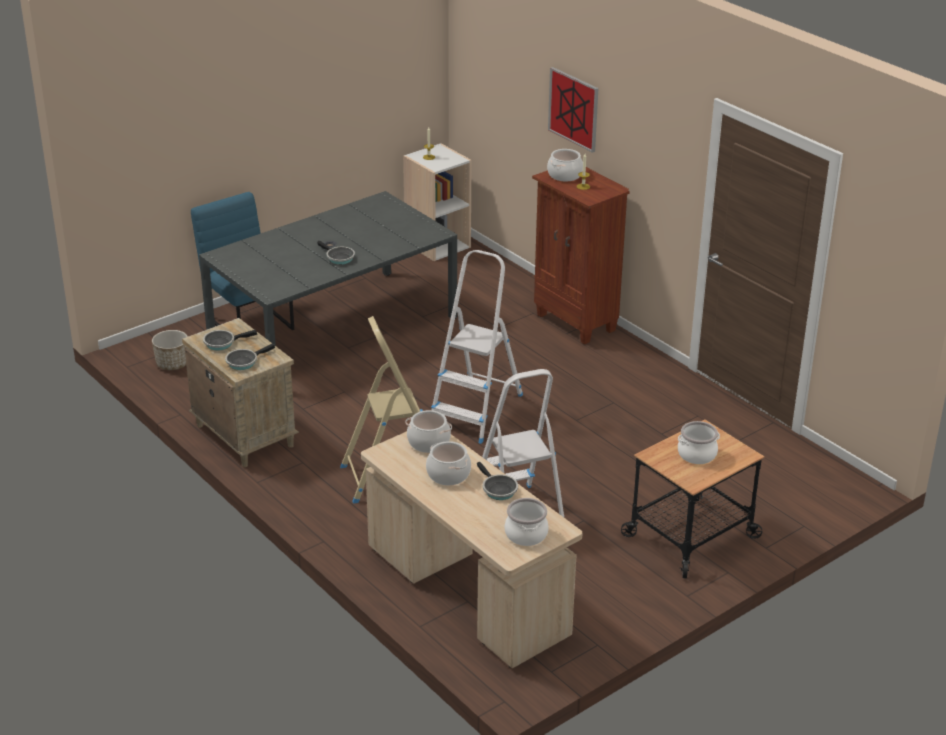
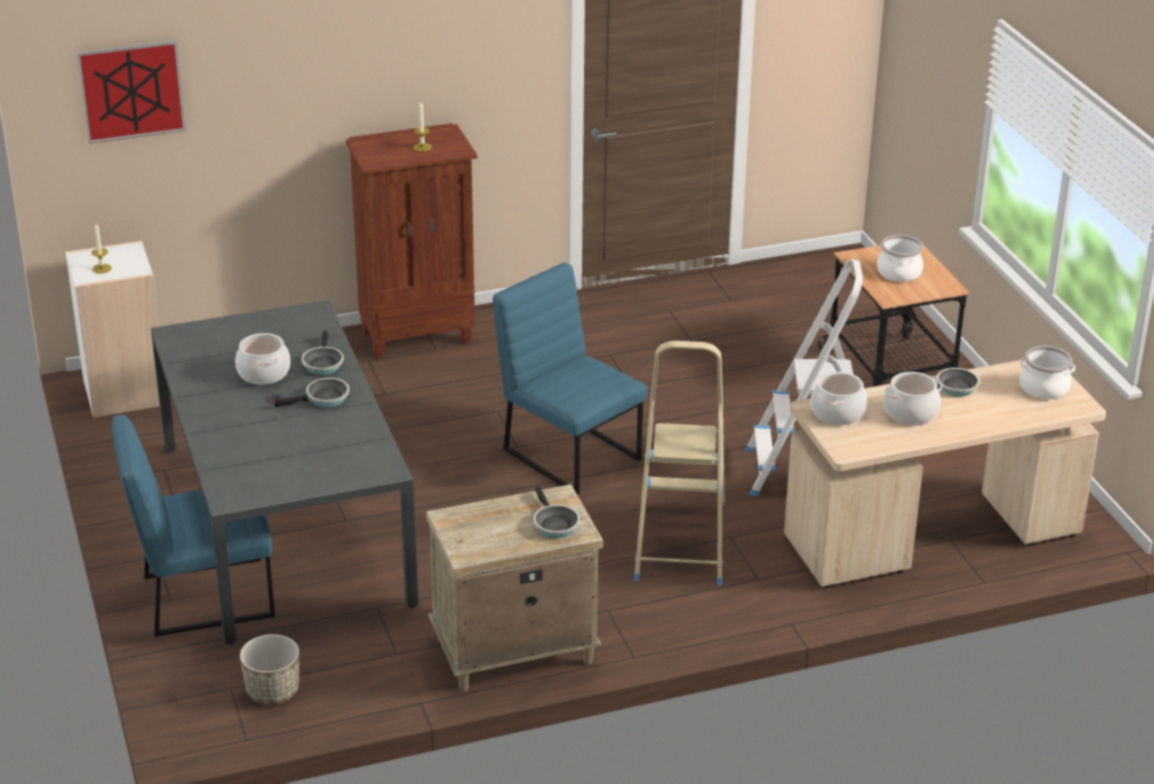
camera: 70 degrees left, 0 degrees up
frying pan [203,330,257,350] -> frying pan moved to [301,330,344,375]
white step ladder [431,250,523,444] -> blue chair [493,262,647,495]
cooking pot [547,149,583,181] -> cooking pot moved to [235,333,291,385]
picture [548,67,598,153] -> picture moved to [77,40,186,144]

